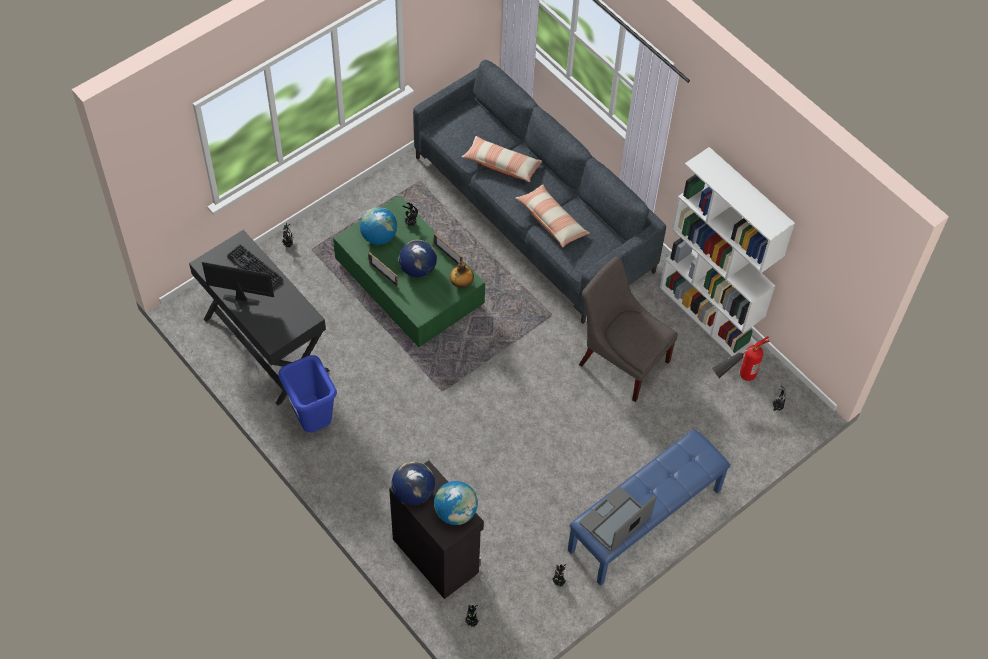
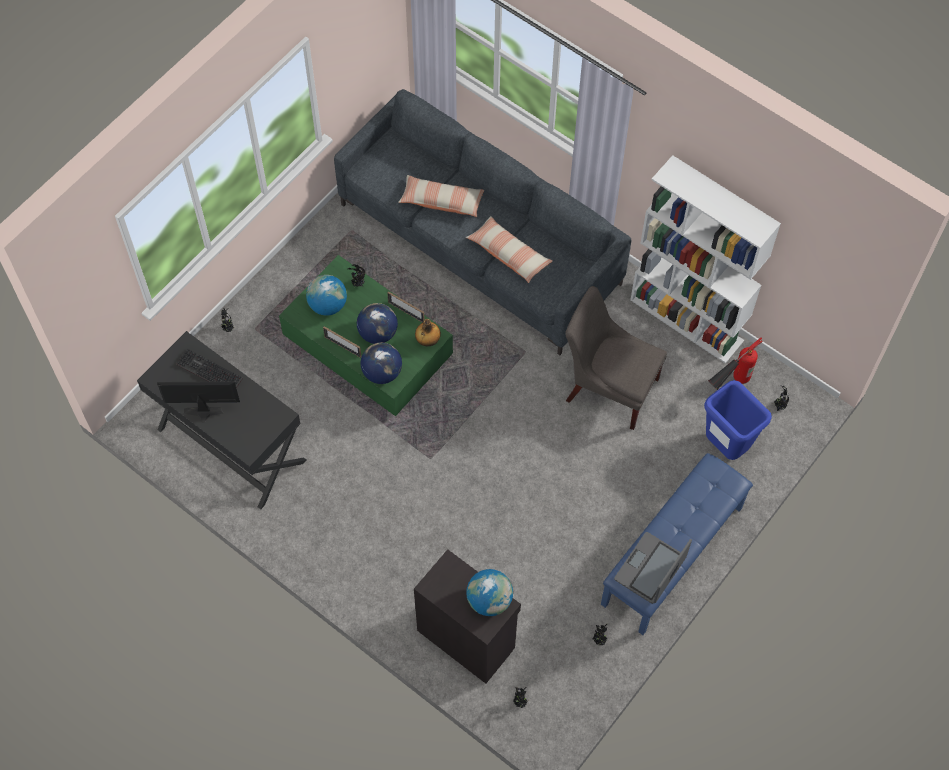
camera: 10 degrees left, 5 degrees up
blue trash can [278,355,337,432] -> blue trash can moved to [704,380,772,460]
globe [392,461,435,505] -> globe moved to [360,343,402,384]

